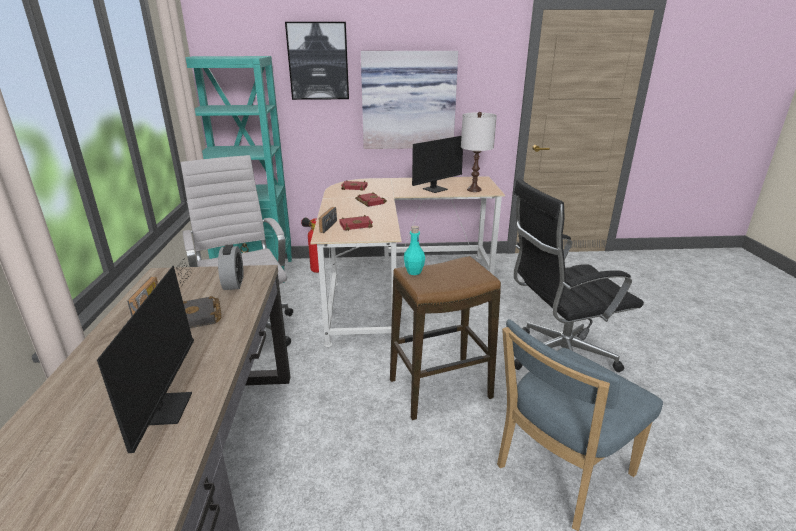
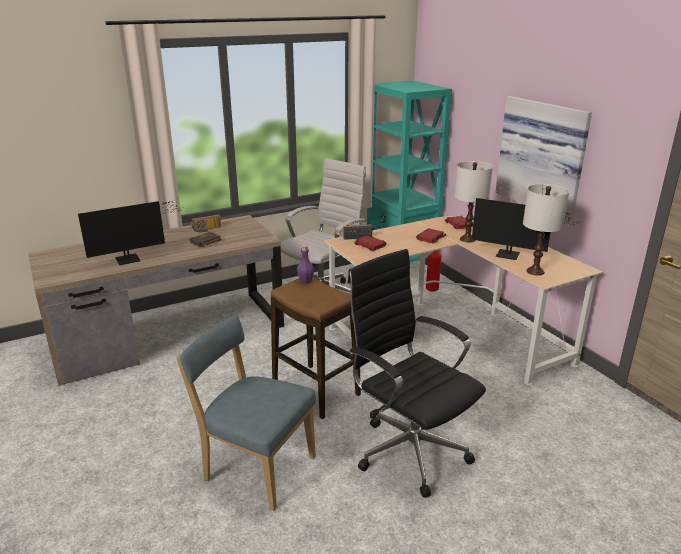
camera: 65 degrees right, 0 degrees up
alarm clock [218,245,243,290] -> none
picture [285,22,349,100] -> none
turquoise bottle [404,226,425,275] -> purple bottle [297,245,314,284]
none -> white table lamp [455,161,493,243]

